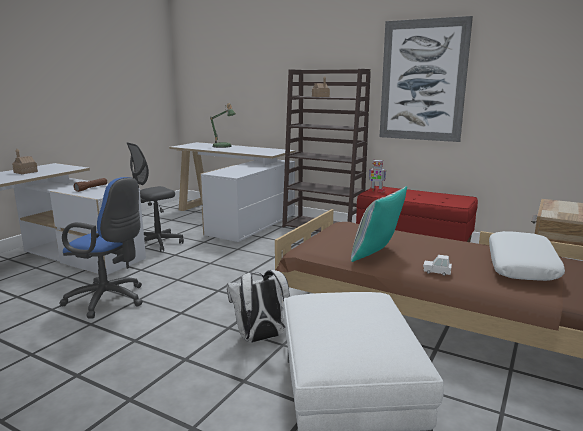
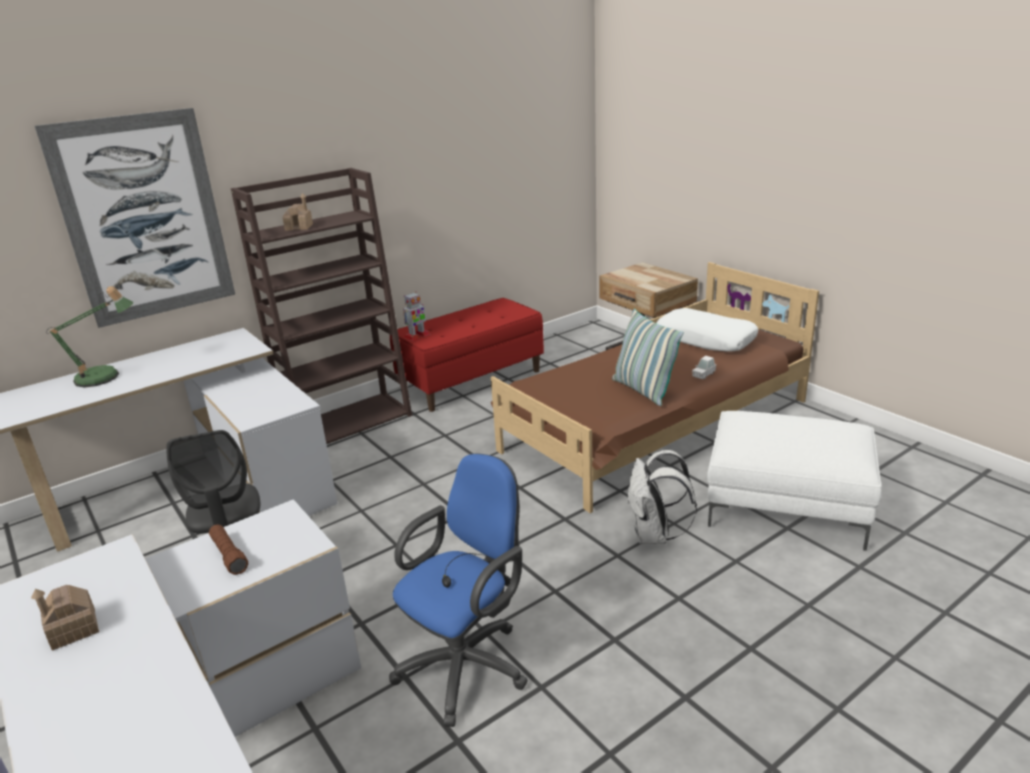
camera: 65 degrees left, 10 degrees up
picture [380,16,473,142] -> picture moved to [35,108,235,328]

